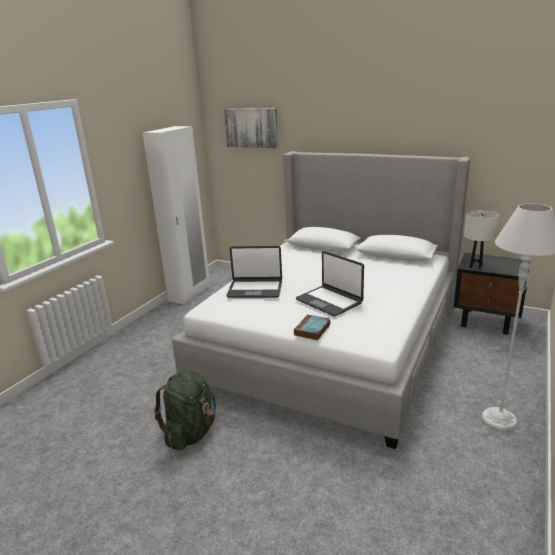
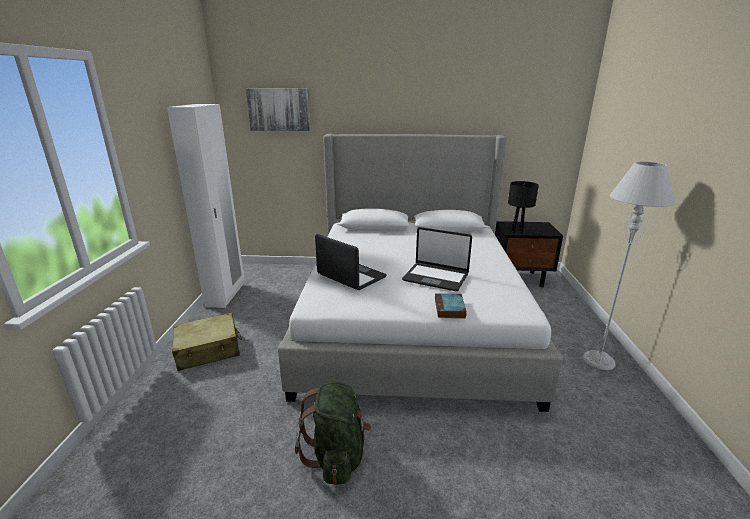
camera: 25 degrees left, 0 degrees up
laptop [226,246,282,298] -> laptop turned 120 degrees counterclockwise [315,234,387,290]
white table lamp [464,210,499,270] -> black table lamp [508,181,539,234]
none -> beige suitcase [172,313,242,371]

